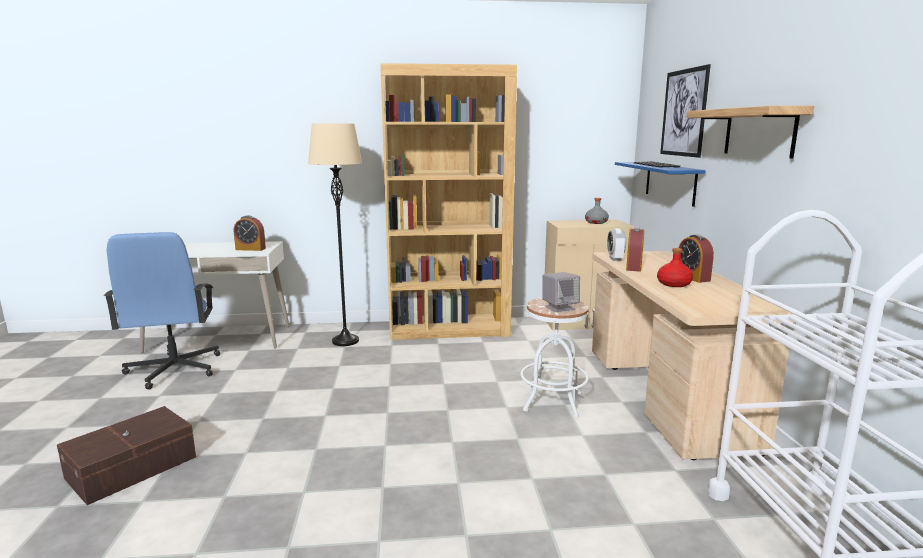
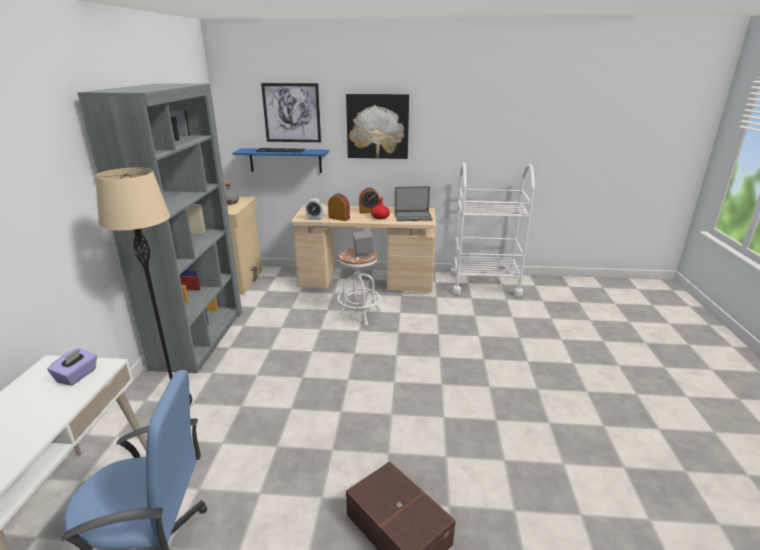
camera: 80 degrees left, 10 degrees up
alarm clock [234,215,266,251] -> purple tissue box [47,348,97,386]
brown bookcase [380,63,517,340] -> grey bookcase [77,83,242,373]
shelf [686,106,814,159] -> picture [346,94,409,159]
none -> laptop [395,186,433,221]

